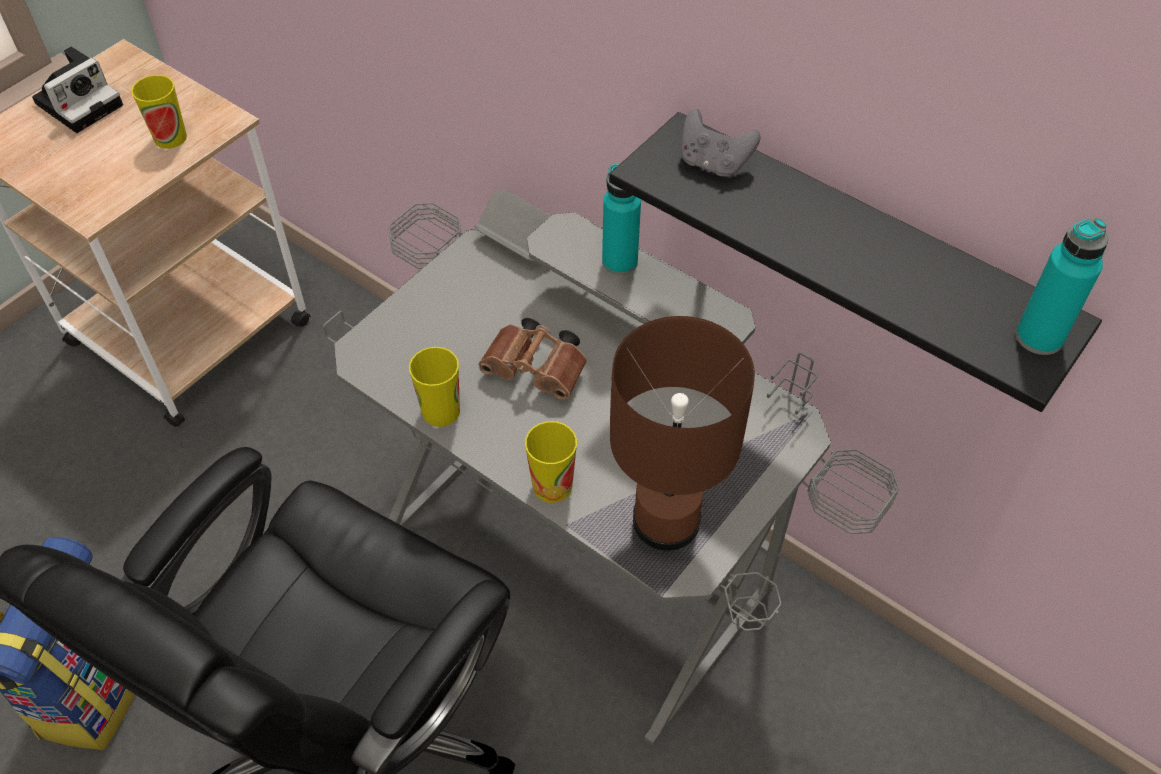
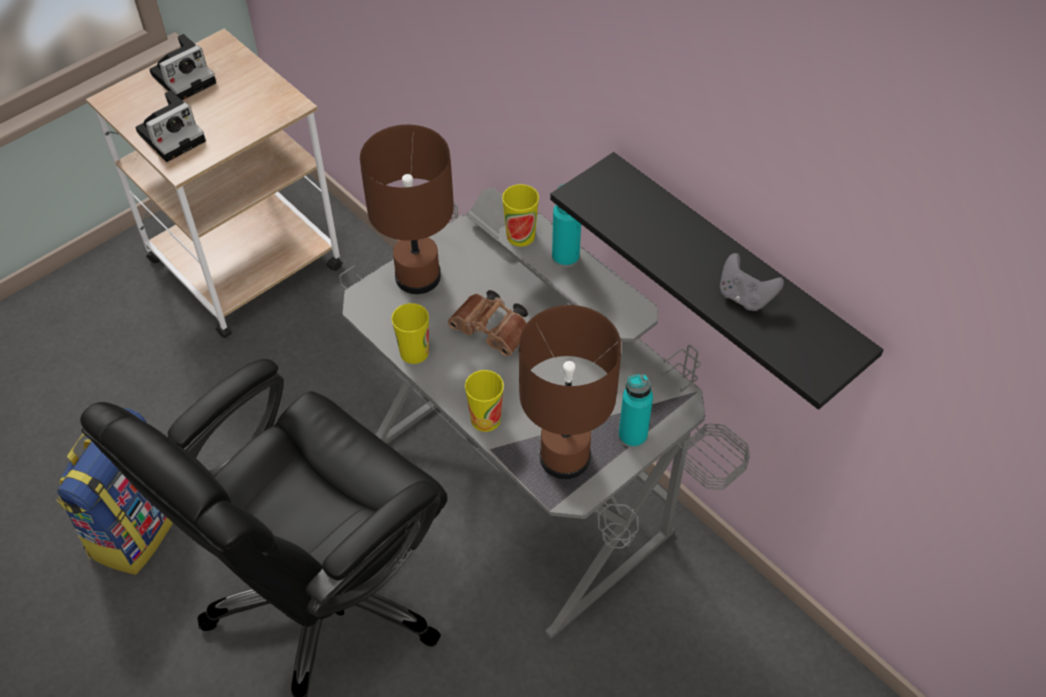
camera: 10 degrees right, 0 degrees up
cup [131,75,187,149] -> cup moved to [502,184,539,247]
grey game controller [681,109,761,178] -> grey game controller moved to [720,253,784,311]
turquoise bottle [1016,218,1108,355] -> turquoise bottle moved to [618,374,653,448]
none -> camera [135,90,206,162]
none -> brown table lamp [360,125,453,294]

